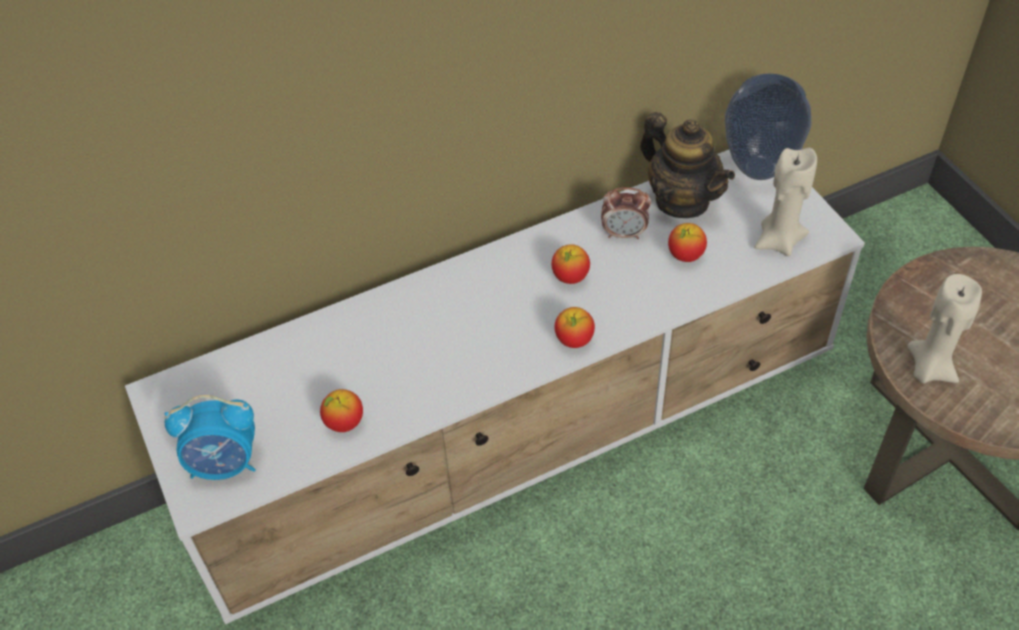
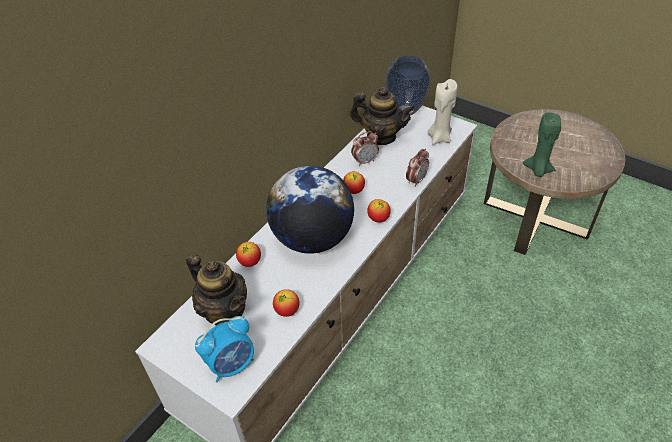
camera: 30 degrees left, 5 degrees down
apple [668,223,707,262] -> apple moved to [236,242,261,267]
beige candle [908,274,982,383] -> green candle [523,112,561,177]
none -> teapot [186,253,247,325]
none -> globe [266,166,354,254]
none -> alarm clock [406,149,429,187]

